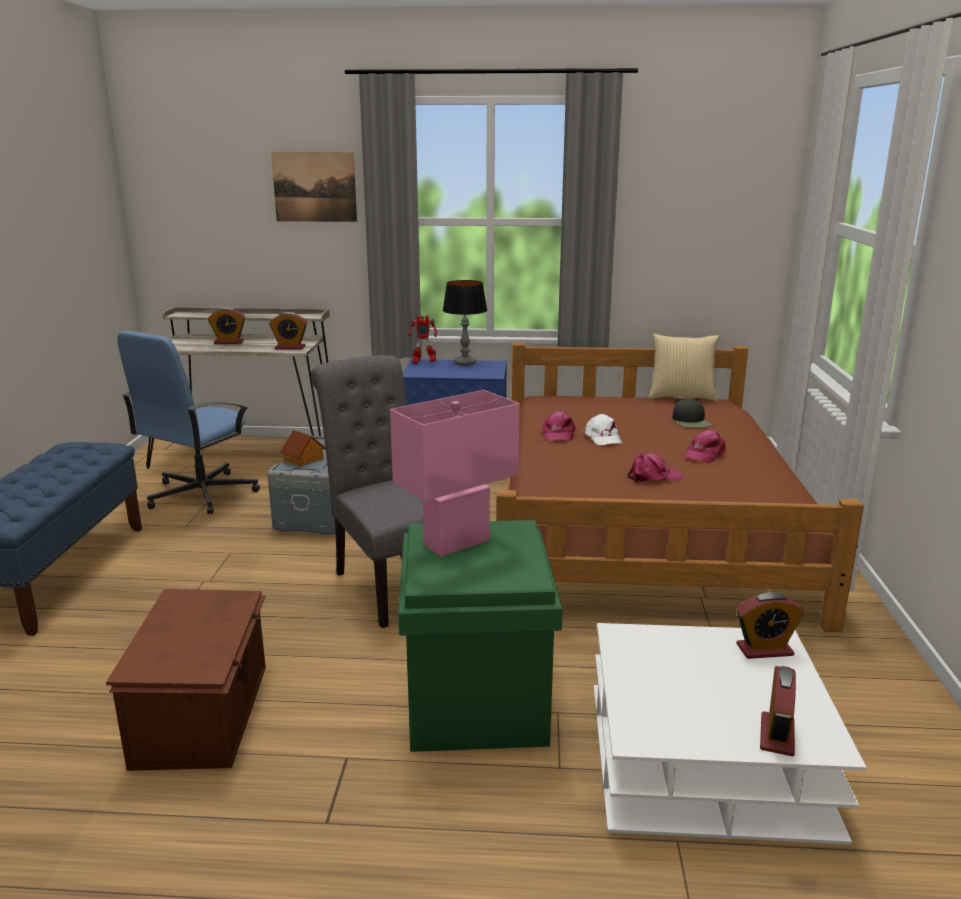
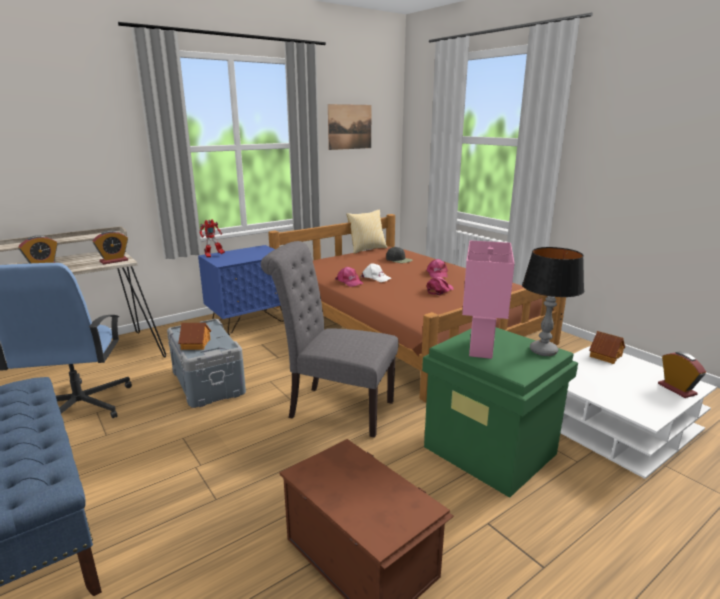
camera: 40 degrees left, 0 degrees up
picture [271,152,357,222] -> picture moved to [328,104,372,150]
table lamp [442,280,487,366] -> table lamp moved to [522,247,584,356]
alarm clock [736,592,804,659] -> toy house [589,331,625,364]

